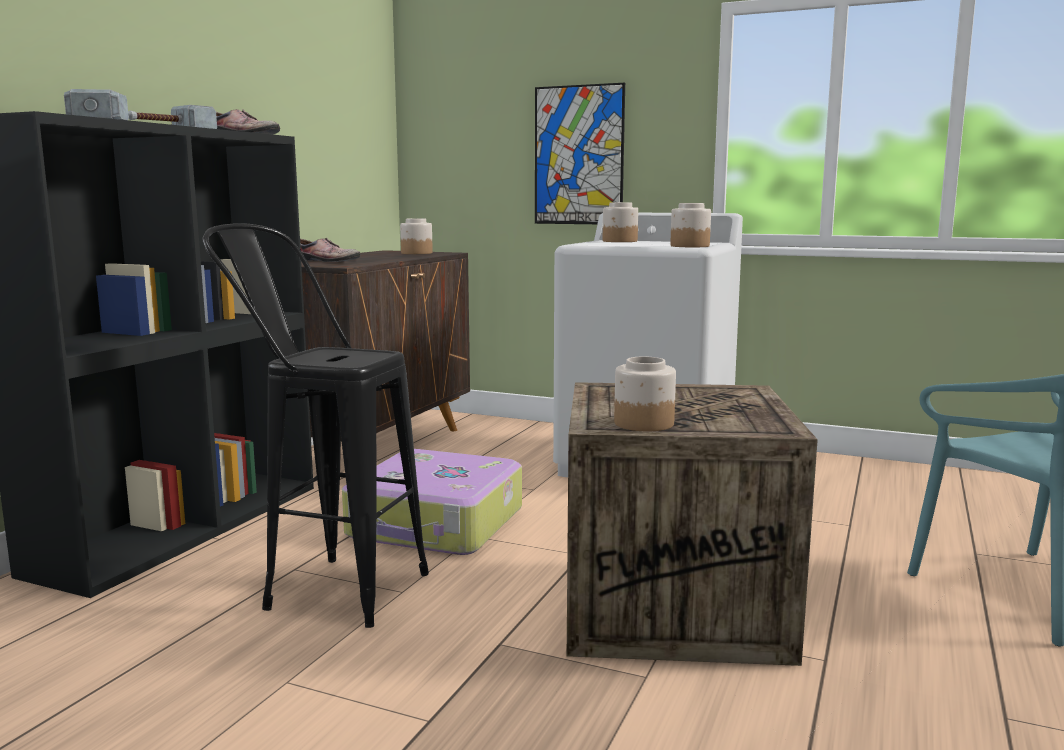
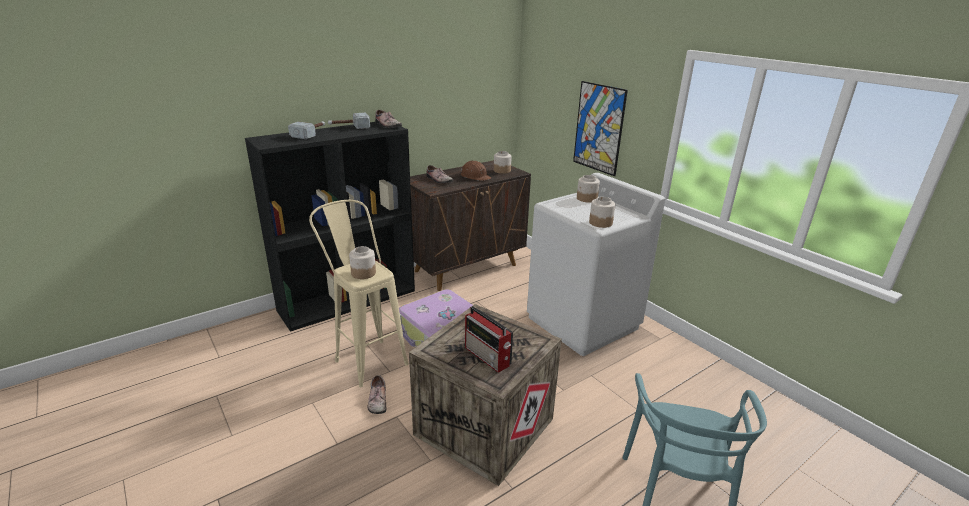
camera: 30 degrees right, 15 degrees up
black stool [203,223,429,628] -> beige stool [309,200,409,387]
jar [614,356,676,431] -> jar moved to [349,246,376,279]
none -> shoe [368,375,386,414]
none -> brown hard hat [461,161,491,181]
none -> radio [465,306,513,373]

